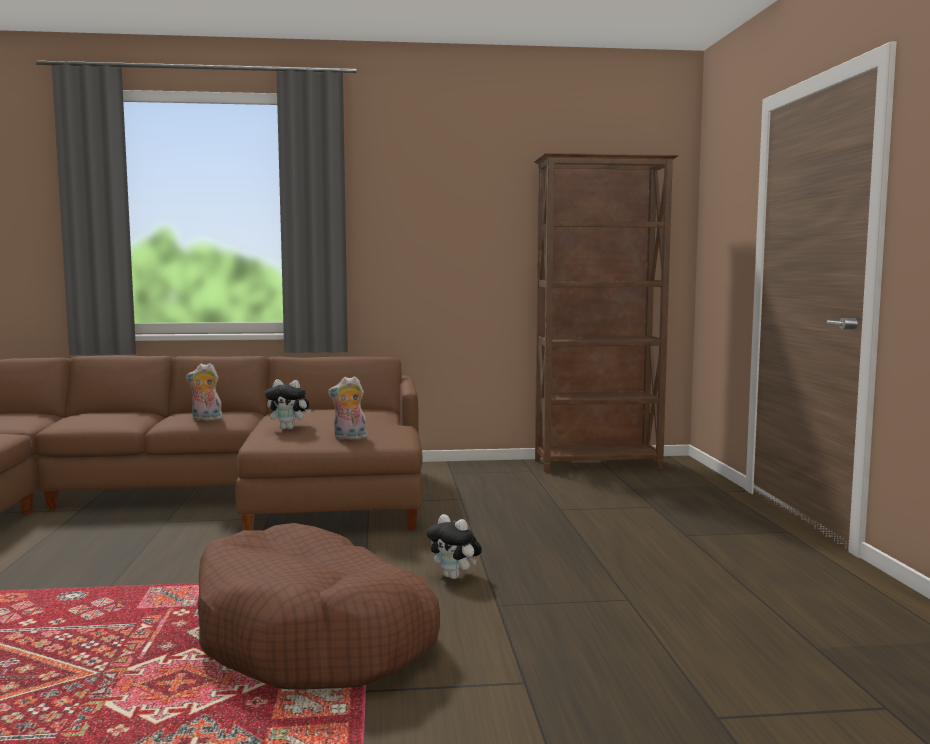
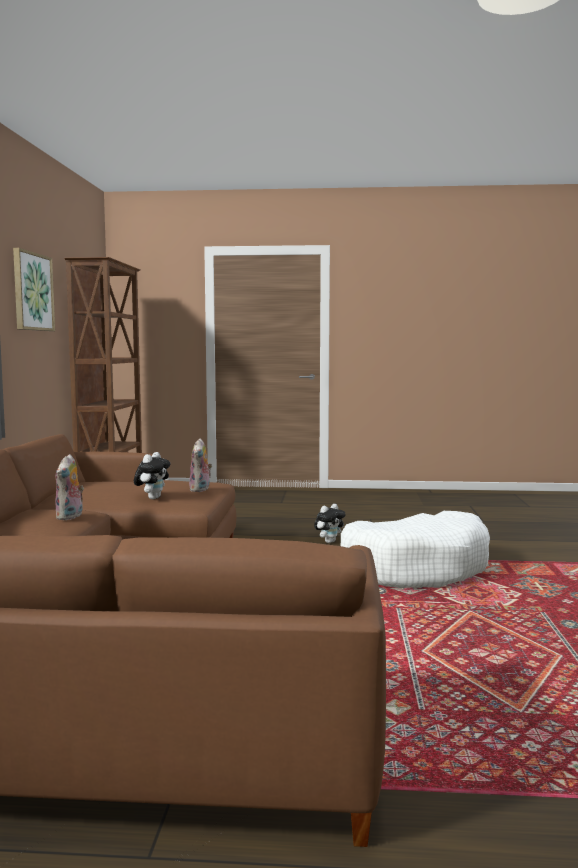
camera: 80 degrees left, 0 degrees up
brown dog bed [197,523,440,690] -> white dog bed [341,511,490,588]
none -> picture [13,248,55,331]

